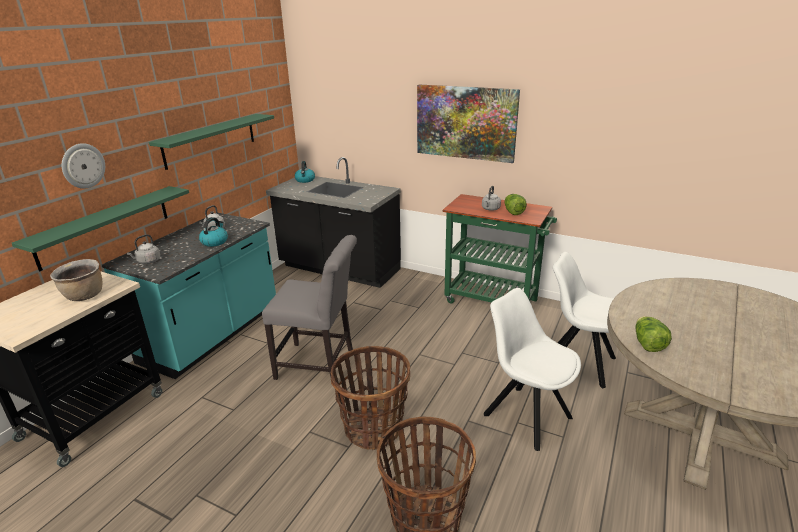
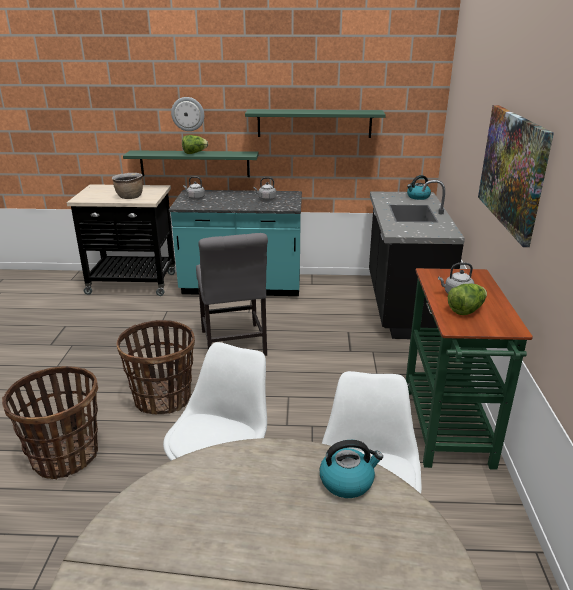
camera: 65 degrees right, 0 degrees up
kettle [199,217,228,247] -> kettle moved to [320,440,383,498]
lettuce [635,316,672,352] -> lettuce moved to [182,135,208,154]

